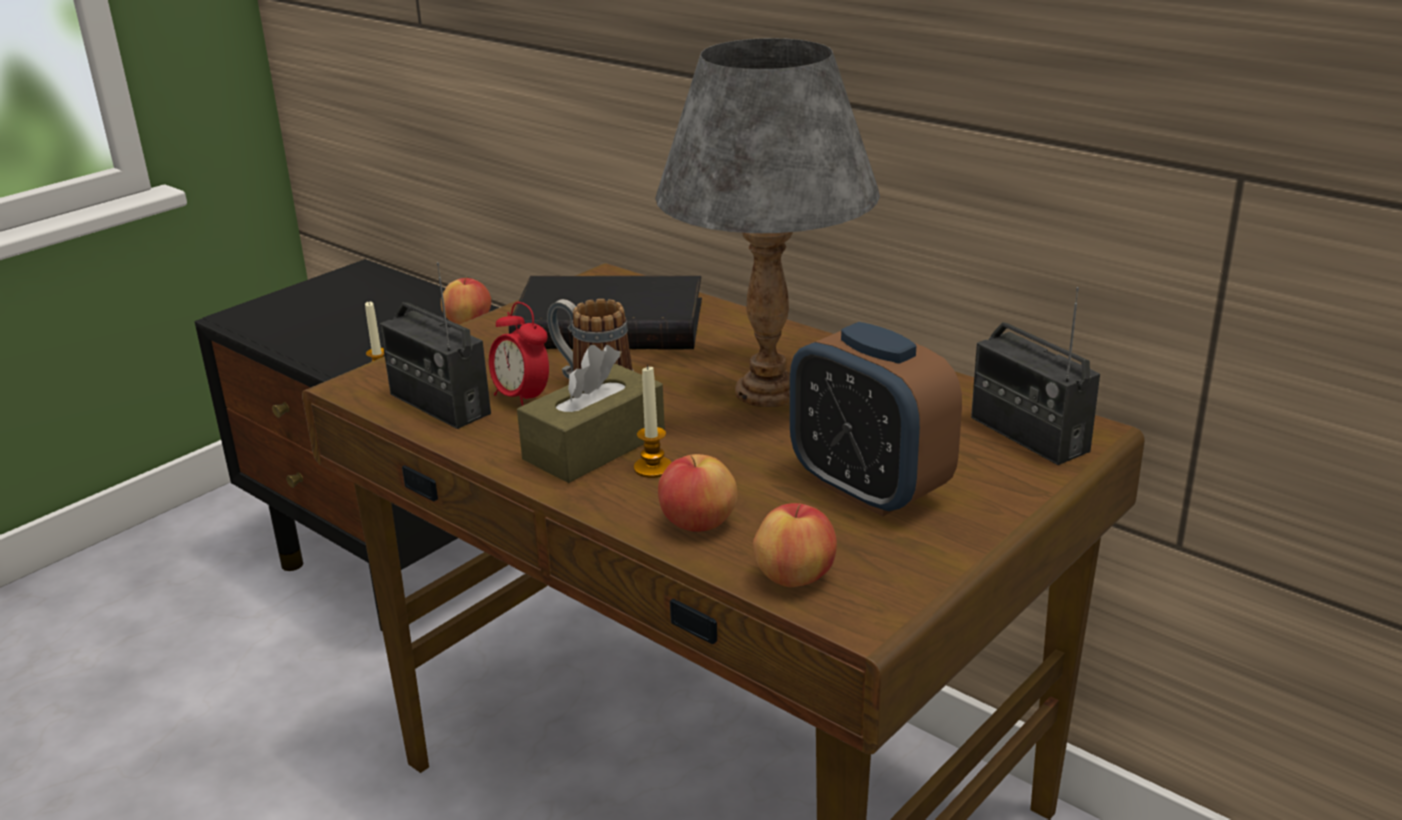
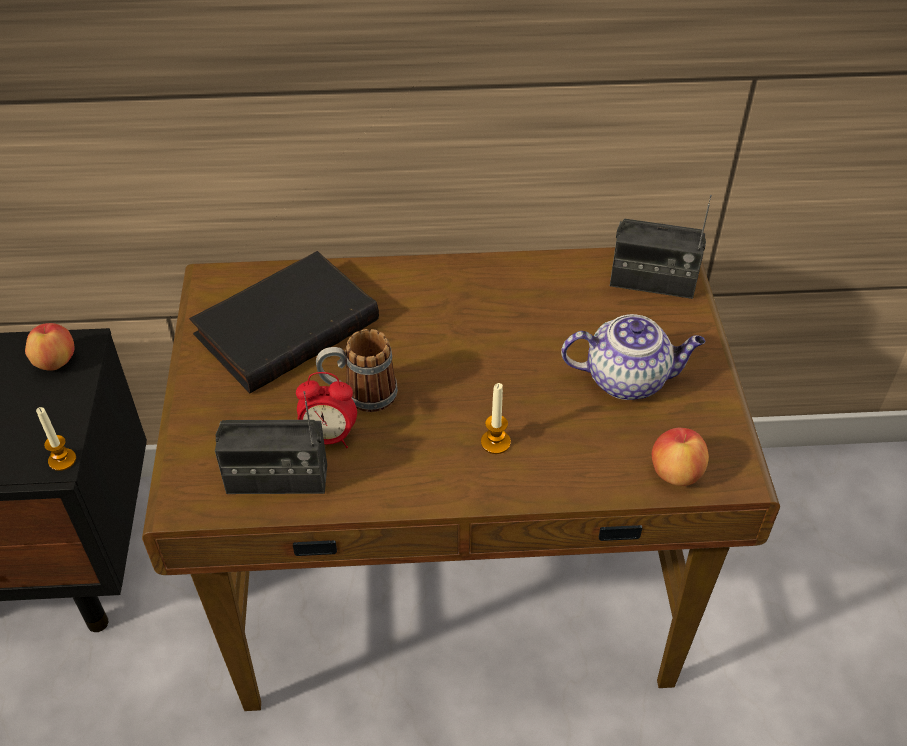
camera: 45 degrees left, 20 degrees up
brown tissue box [517,345,665,483] -> none
grey table lamp [655,38,880,407] -> none
apple [658,454,738,532] -> none
alarm clock [790,322,962,517] -> teapot [561,314,705,400]

